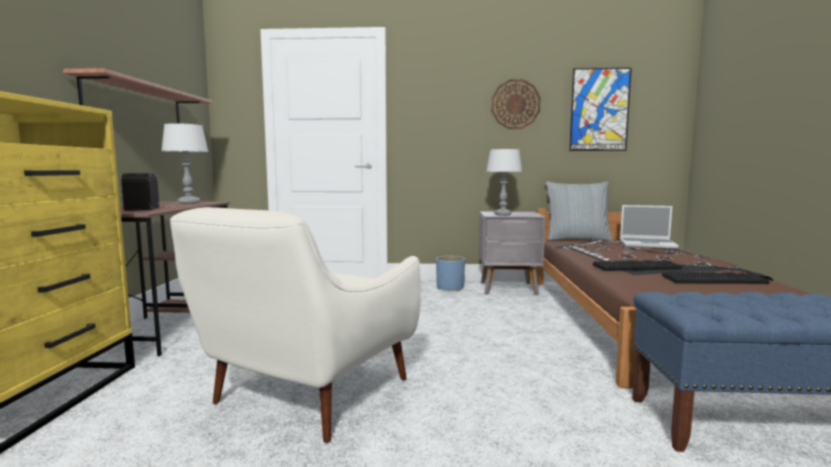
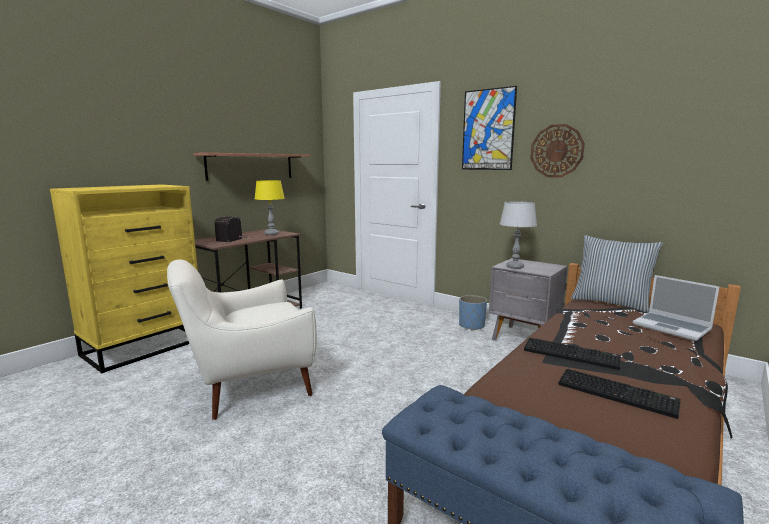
camera: 35 degrees right, 5 degrees up
grey table lamp [161,123,209,204] -> yellow table lamp [255,180,285,235]
picture [569,68,632,151] -> picture moved to [462,86,517,170]

